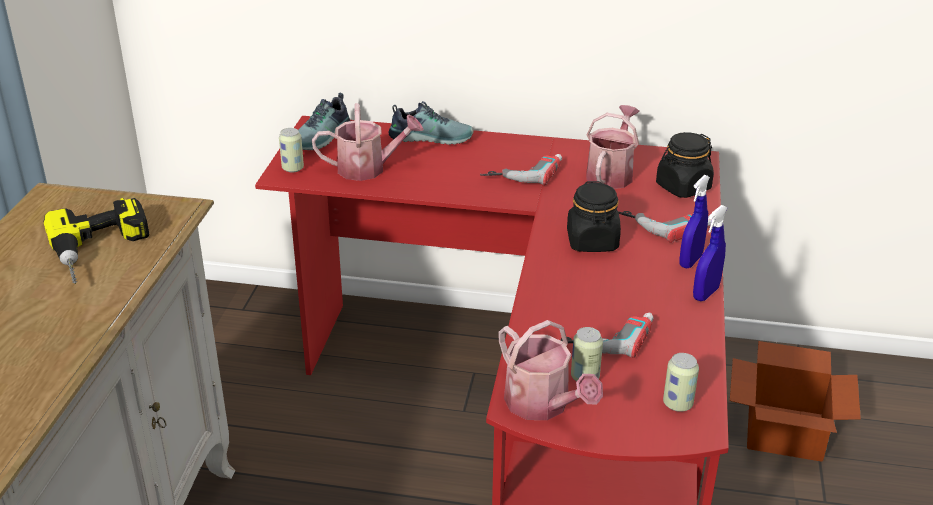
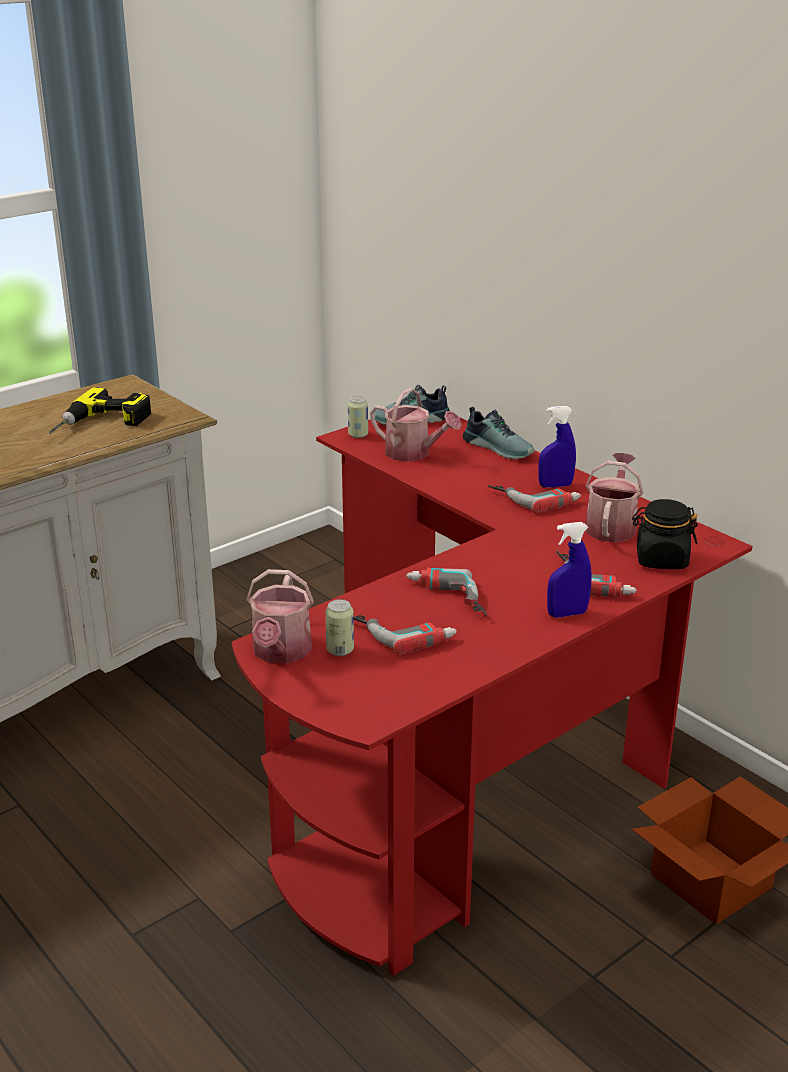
camera: 40 degrees right, 5 degrees down
black jar [567,181,621,252] -> none
watering can [586,105,639,189] -> watering can turned 45 degrees counterclockwise [585,453,643,542]
can [663,353,699,412] -> none
blue spray bottle [693,205,727,301] -> blue spray bottle moved to [539,406,576,488]
none -> power drill [406,568,487,617]

